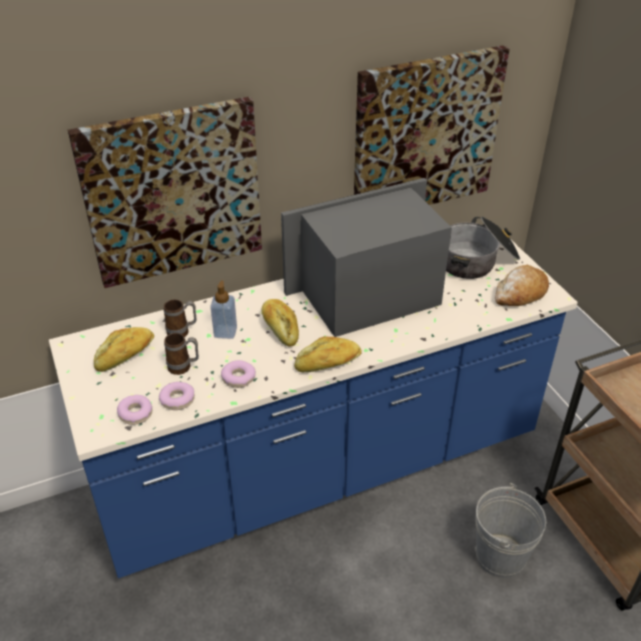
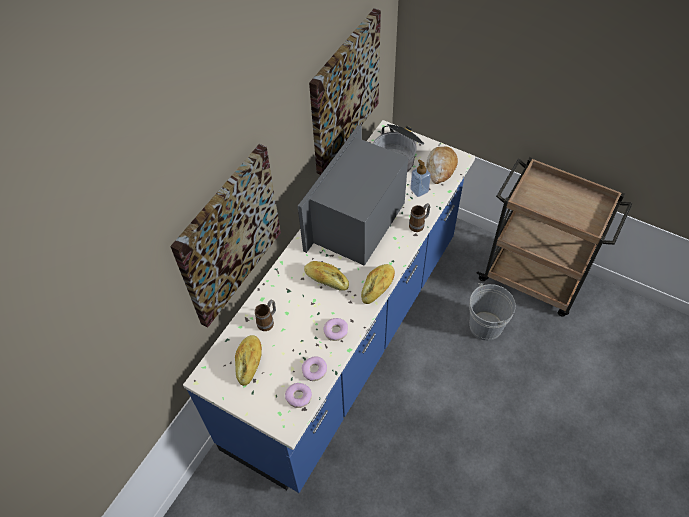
camera: 35 degrees left, 15 degrees up
mug [164,333,199,375] -> mug moved to [409,203,430,232]
soap dispenser [210,281,237,339] -> soap dispenser moved to [410,159,431,197]

